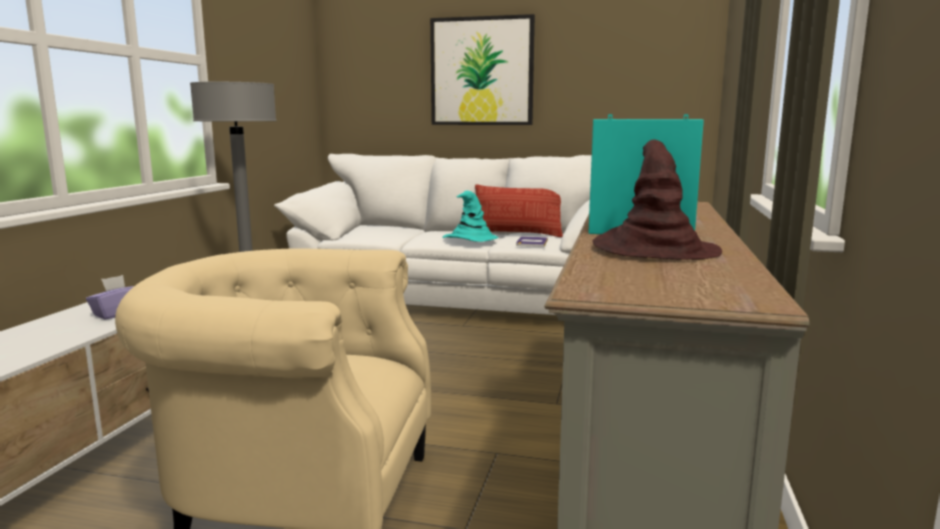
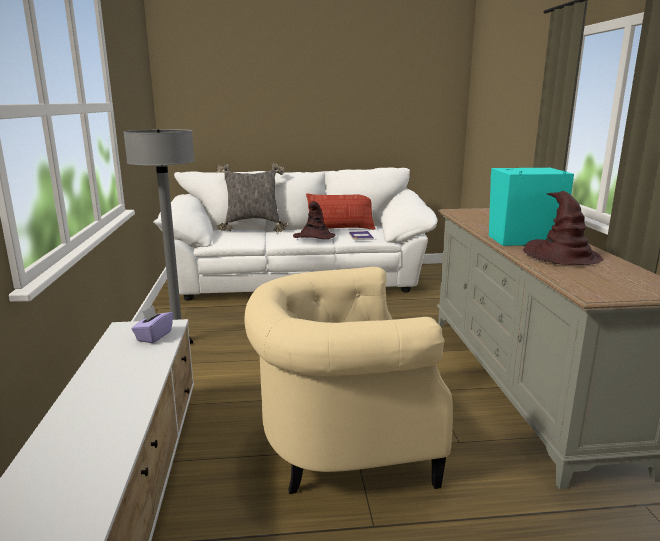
camera: 20 degrees left, 5 degrees up
picture [430,14,535,125] -> none
turquoise hat [442,191,499,242] -> brown hat [293,201,336,239]
none -> pillow [216,162,288,233]

